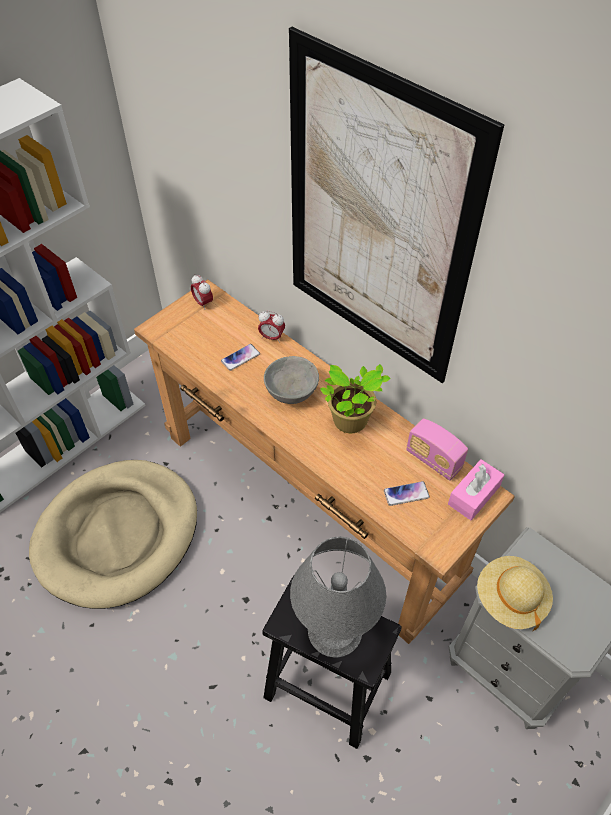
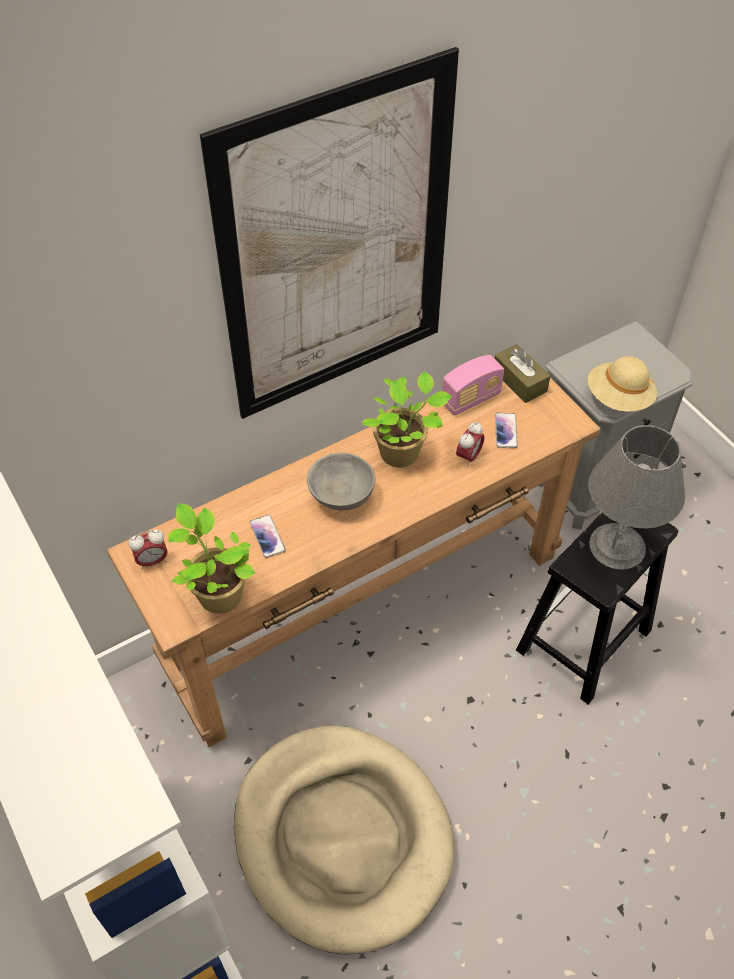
camera: 75 degrees left, 0 degrees up
alarm clock [258,310,285,343] -> alarm clock moved to [456,422,484,467]
pink tissue box [448,459,504,520] -> brown tissue box [495,344,551,403]
none -> potted plant [168,503,255,614]

